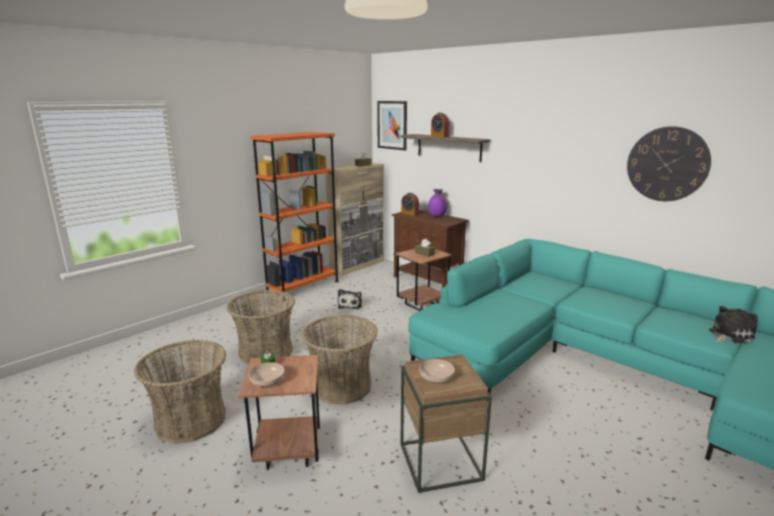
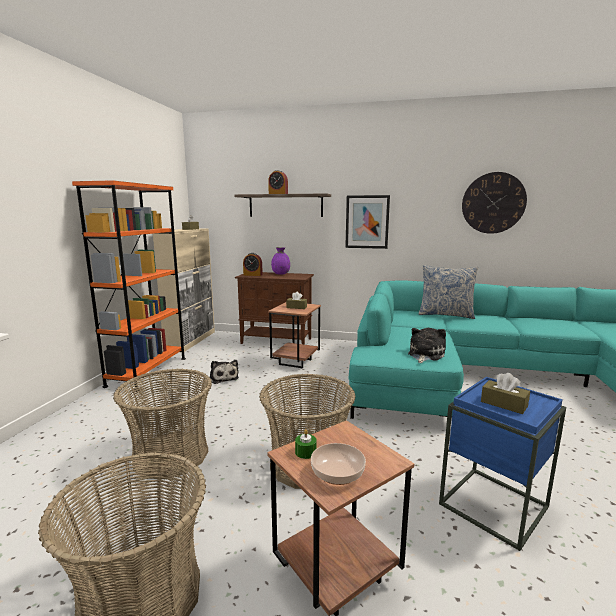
camera: 30 degrees left, 5 degrees down
picture [377,101,407,150] -> picture moved to [345,195,390,249]
brown side table [400,354,492,493] -> blue side table [439,377,566,551]
bowl [419,359,455,383] -> brown tissue box [481,373,530,414]
plush toy [709,306,758,343] -> plush toy moved to [408,328,446,363]
none -> pillow [418,265,478,319]

